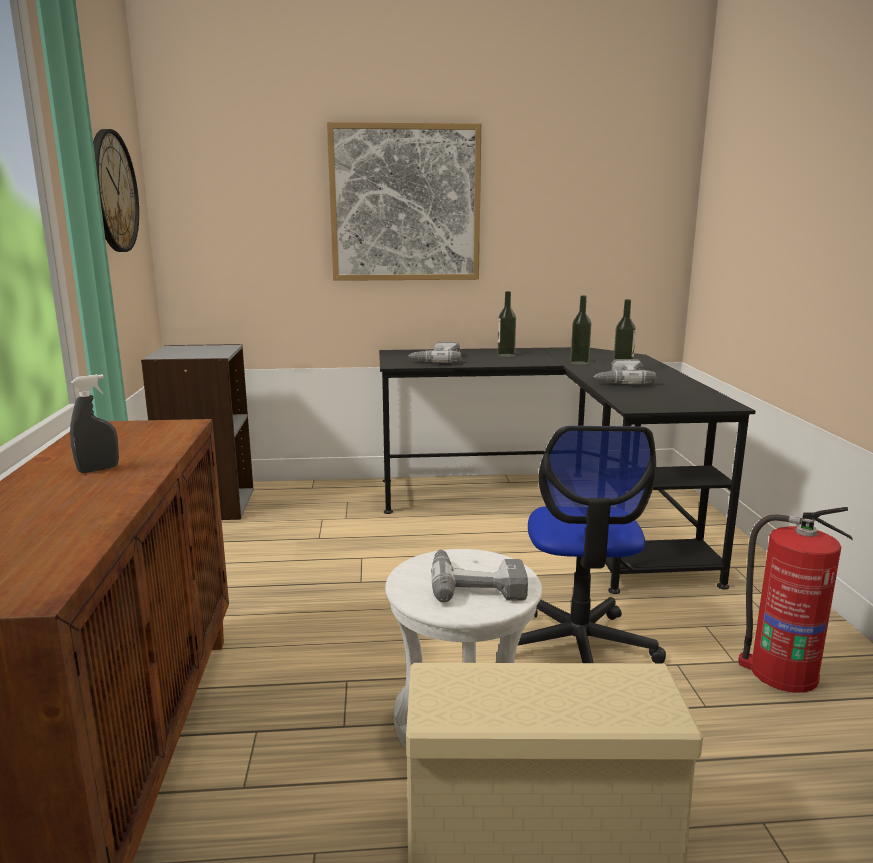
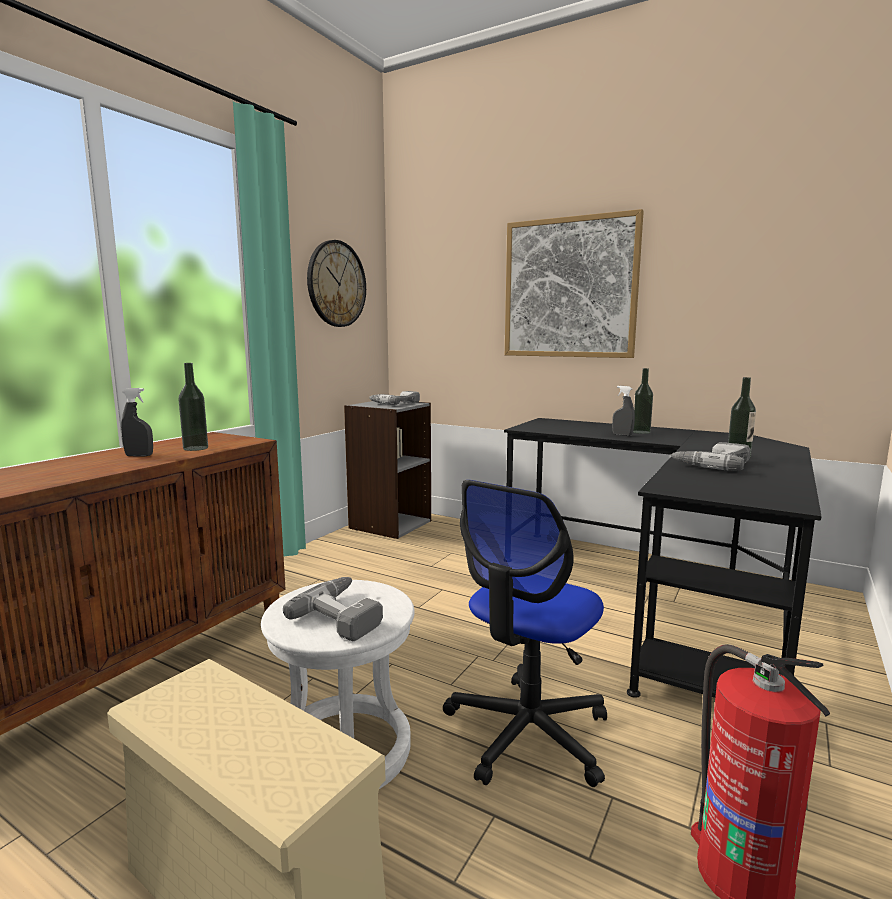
camera: 35 degrees right, 5 degrees down
power drill [408,342,461,363] -> power drill moved to [369,391,420,405]
bottle [570,295,591,365] -> bottle moved to [178,363,208,451]
none -> grey spray bottle [612,386,635,436]

